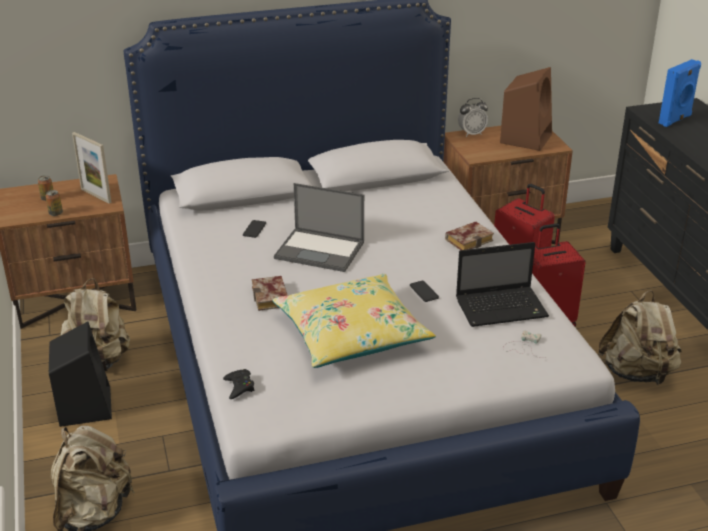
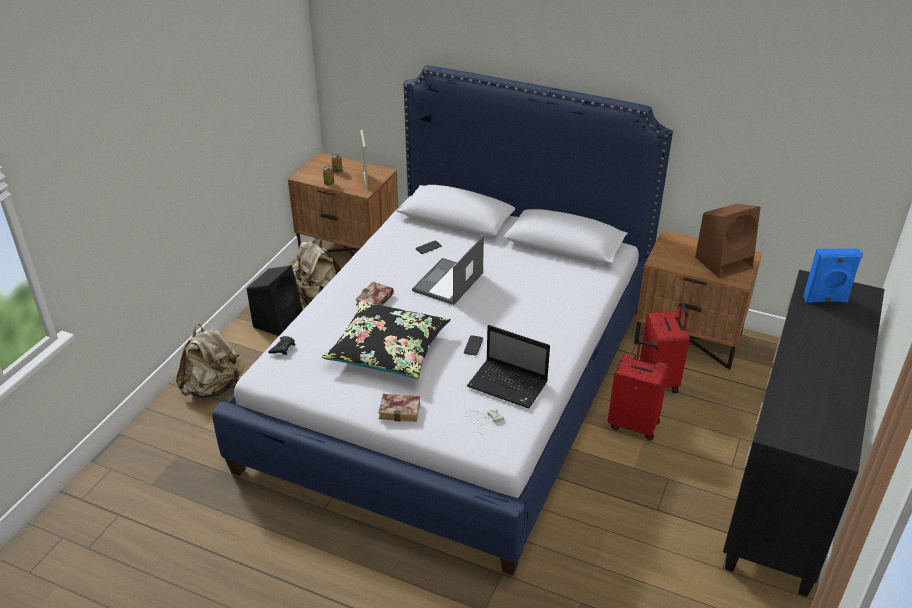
camera: 40 degrees right, 5 degrees up
yellow pillow [272,274,436,368] -> black pillow [322,301,451,379]
laptop [274,183,364,272] -> laptop turned 60 degrees clockwise [412,236,484,305]
book [445,222,494,250] -> book moved to [378,394,420,422]
alarm clock [458,98,488,137] -> none
beige backpack [599,290,682,386] -> none

